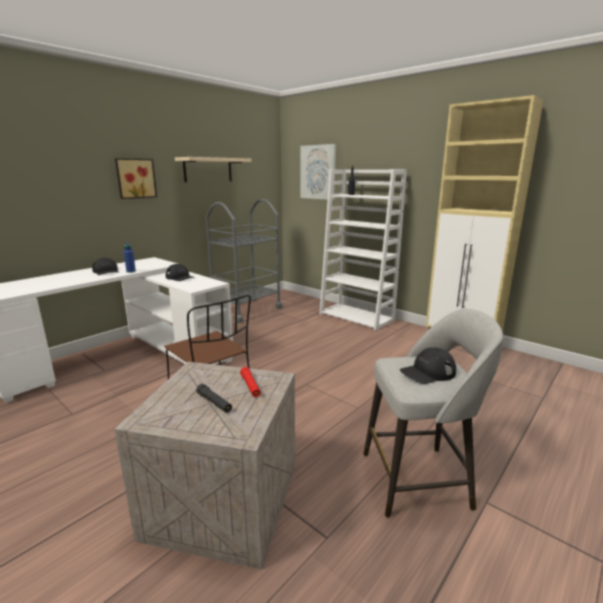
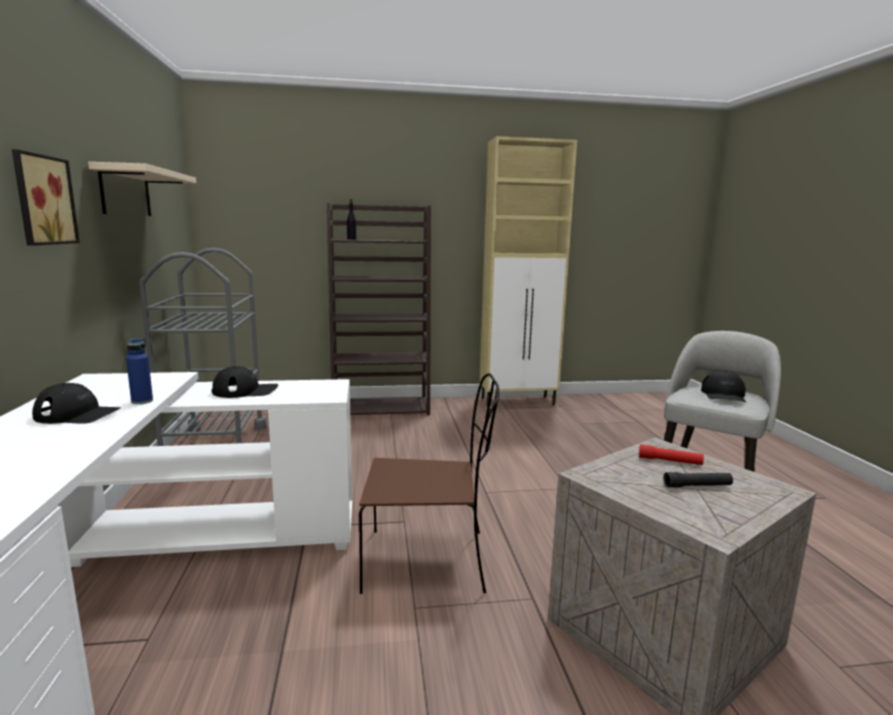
camera: 50 degrees left, 5 degrees down
picture [300,144,336,200] -> none
white bookcase [319,169,407,331] -> brown bookcase [327,203,431,415]

